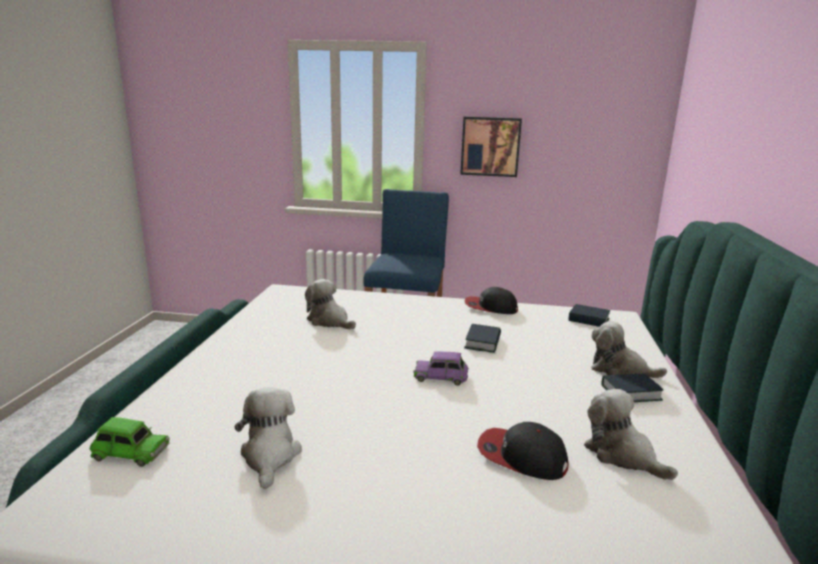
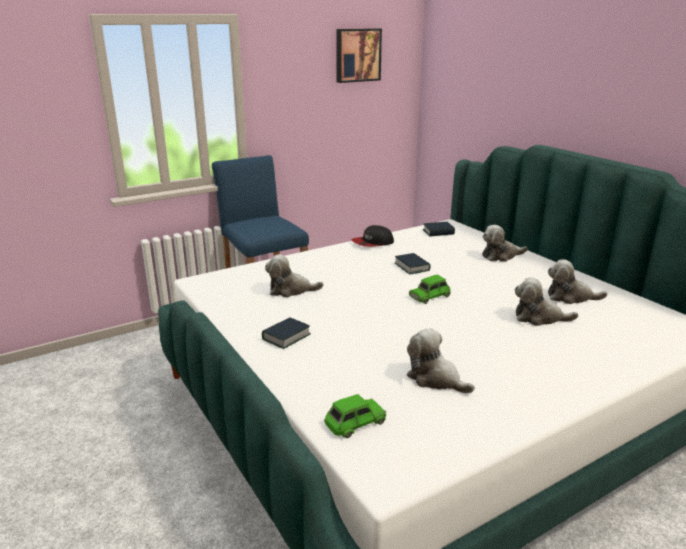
camera: 40 degrees left, 5 degrees up
purple toy car [413,351,469,386] -> green toy car [409,275,451,304]
picture [460,117,522,177] -> picture moved to [336,28,382,83]
cap [477,422,568,480] -> plush toy [514,277,578,326]
book [602,373,664,402] -> book moved to [262,317,311,349]

